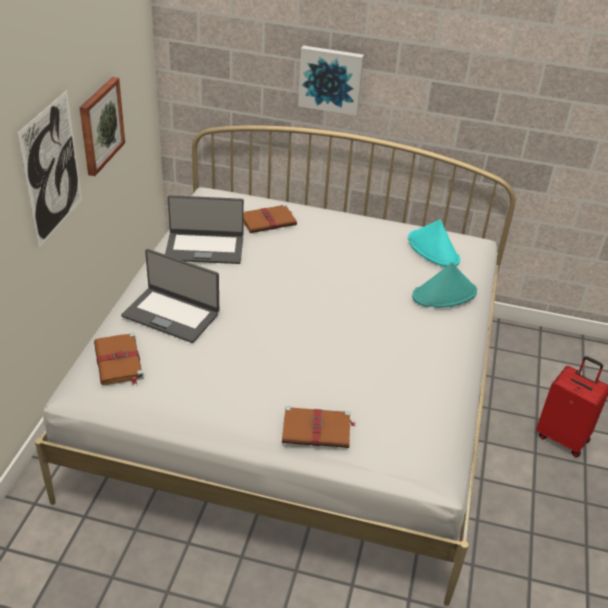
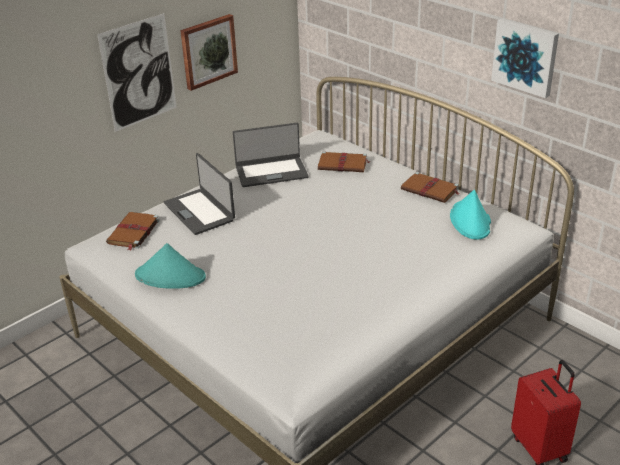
camera: 35 degrees right, 5 degrees down
laptop [165,195,244,264] -> laptop turned 45 degrees counterclockwise [233,123,309,187]
brown book [282,406,355,448] -> brown book moved to [401,172,459,203]
picture [298,46,364,116] -> picture moved to [491,18,559,98]
turquoise hat [412,262,477,308] -> turquoise hat moved to [135,243,206,289]

